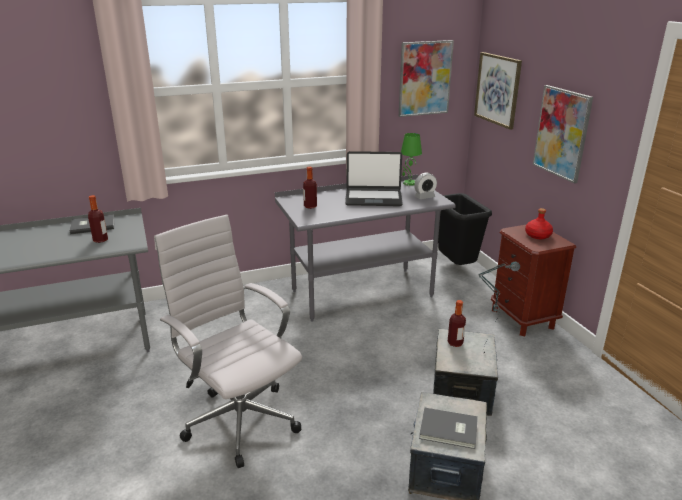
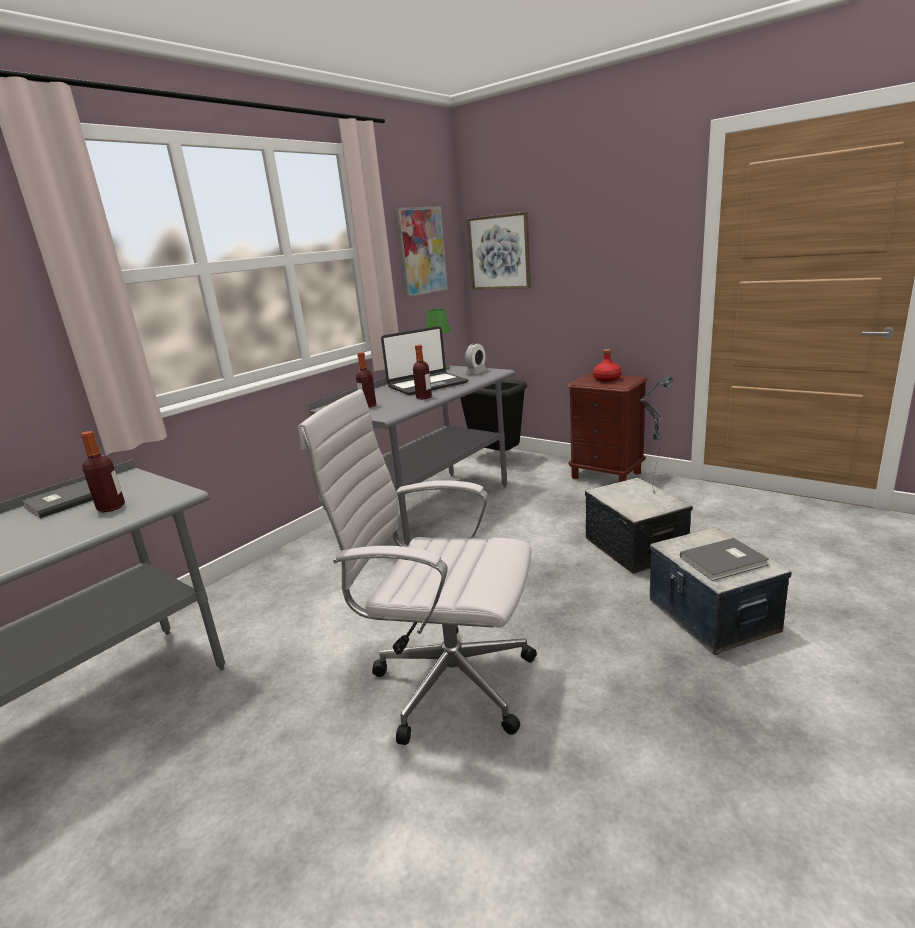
camera: 30 degrees left, 5 degrees down
bottle [447,300,466,347] -> bottle moved to [413,345,432,400]
picture [533,85,593,183] -> none

